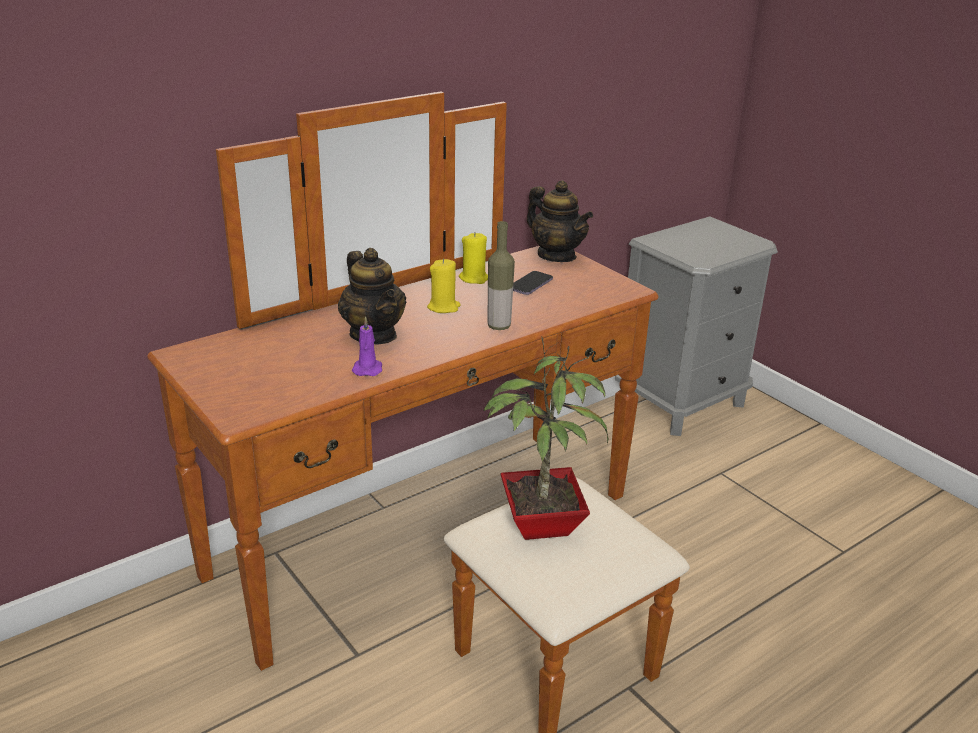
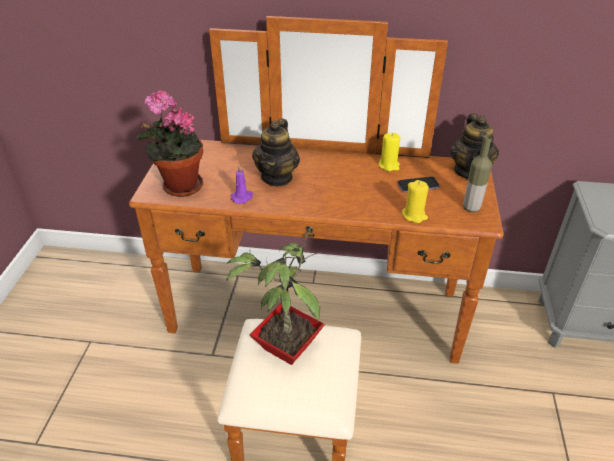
camera: 45 degrees right, 10 degrees up
yellow candle [427,259,460,313] -> yellow candle moved to [402,180,429,223]
bottle [487,221,515,330] -> bottle moved to [463,135,492,213]
none -> potted plant [137,90,203,197]

